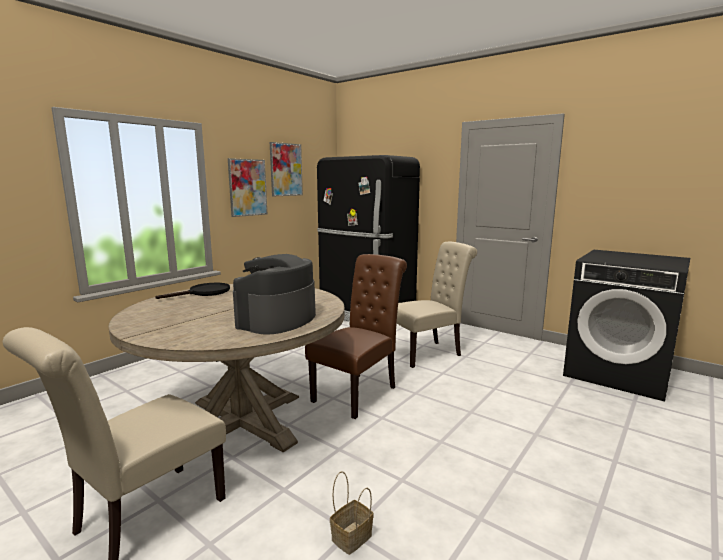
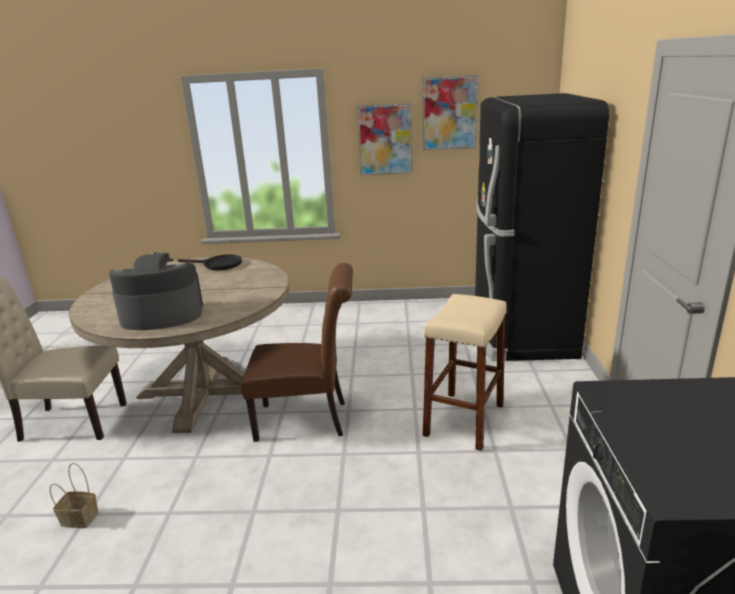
camera: 55 degrees right, 10 degrees up
beige chair [397,242,477,368] -> beige stool [423,294,507,451]

